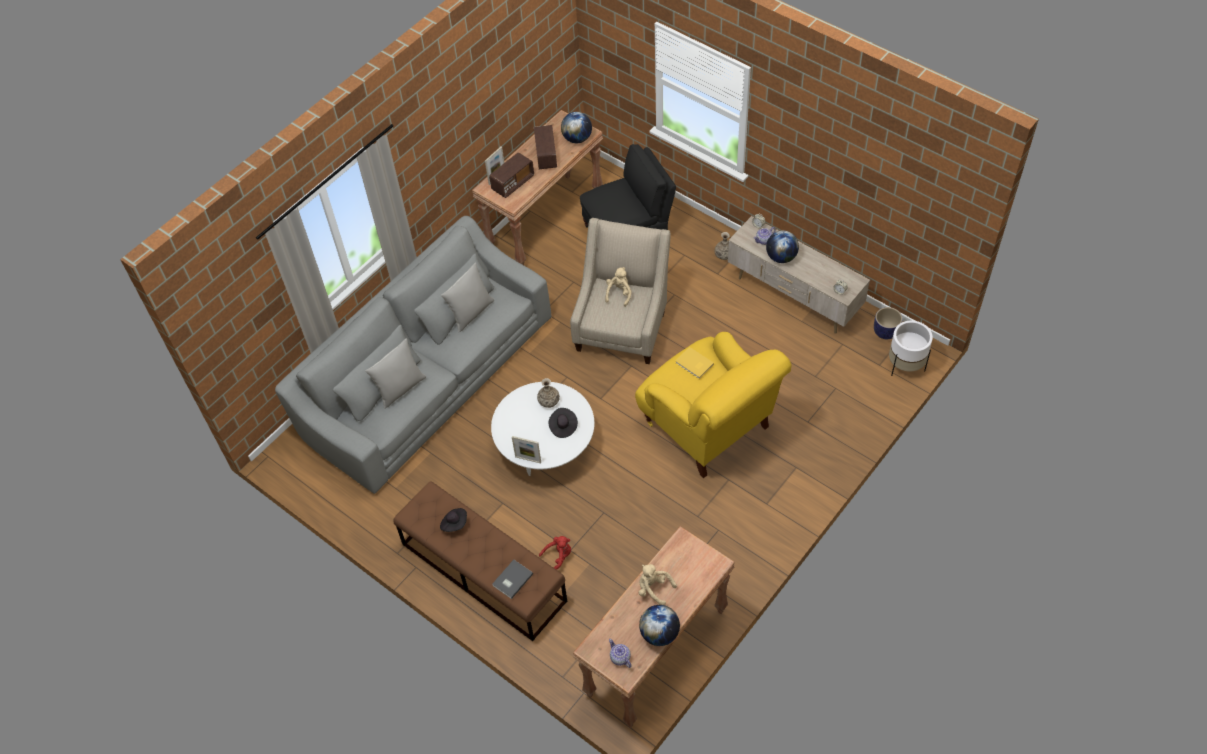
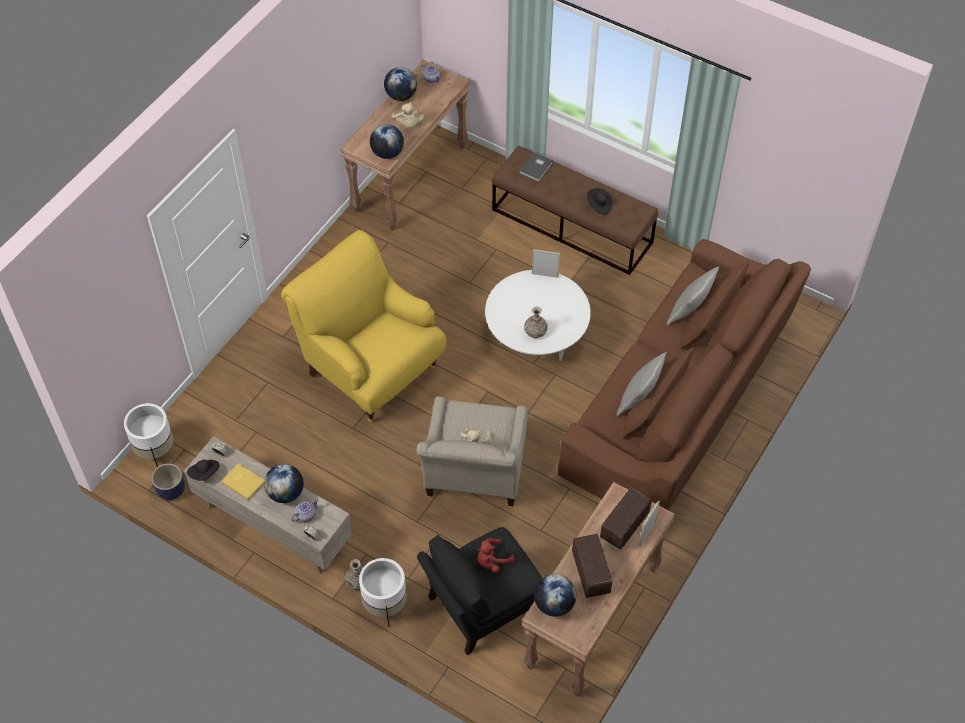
camera: 170 degrees right, 0 degrees up
grey sofa [275,216,552,494] -> brown sofa [558,239,811,510]
red plush toy [539,536,571,570] -> red plush toy moved to [478,538,514,573]
black hat [549,408,578,438] -> black hat moved to [187,459,219,481]
beige plush toy [638,564,677,605] -> beige plush toy turned 45 degrees clockwise [392,102,424,128]
yellow book [675,347,714,379] -> yellow book moved to [221,463,264,501]
none -> white planter [359,558,407,627]
none -> globe [370,124,404,159]

